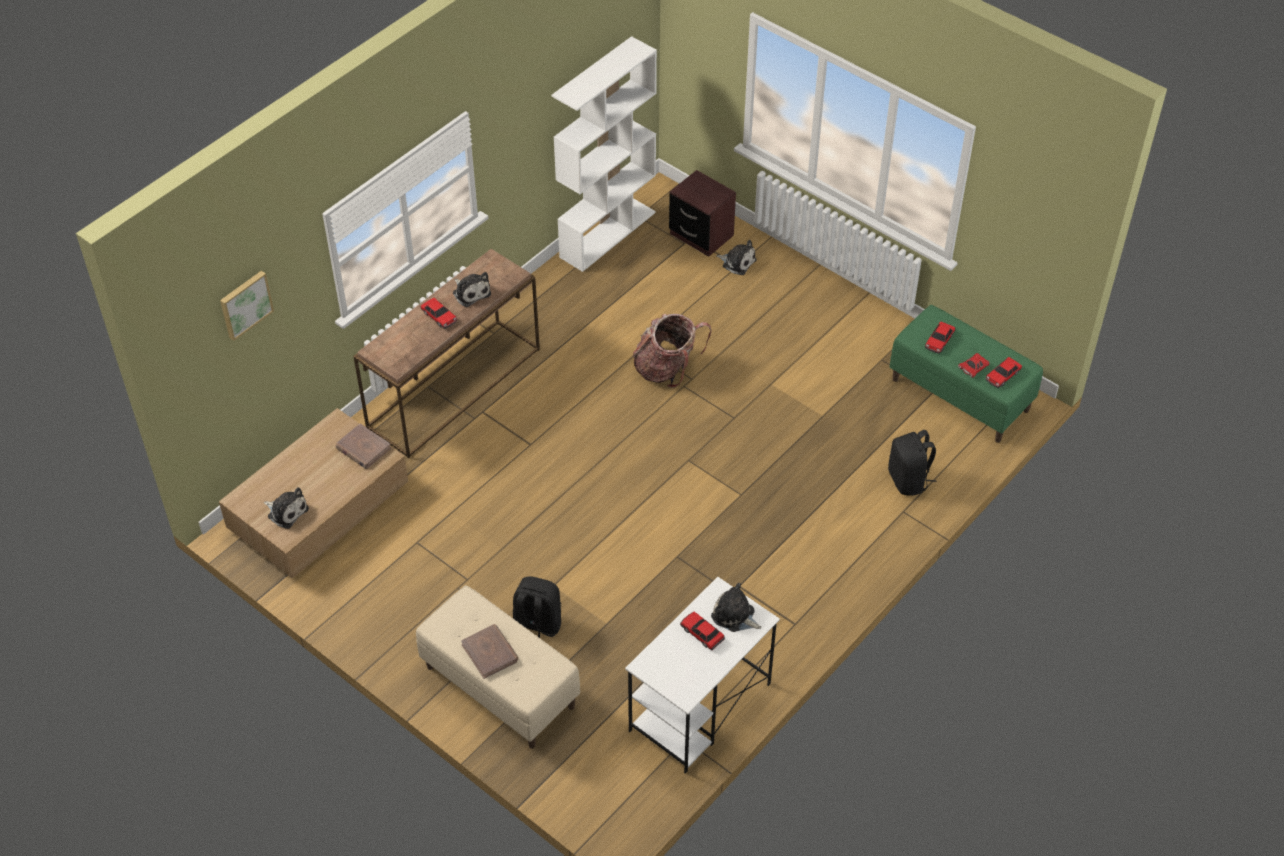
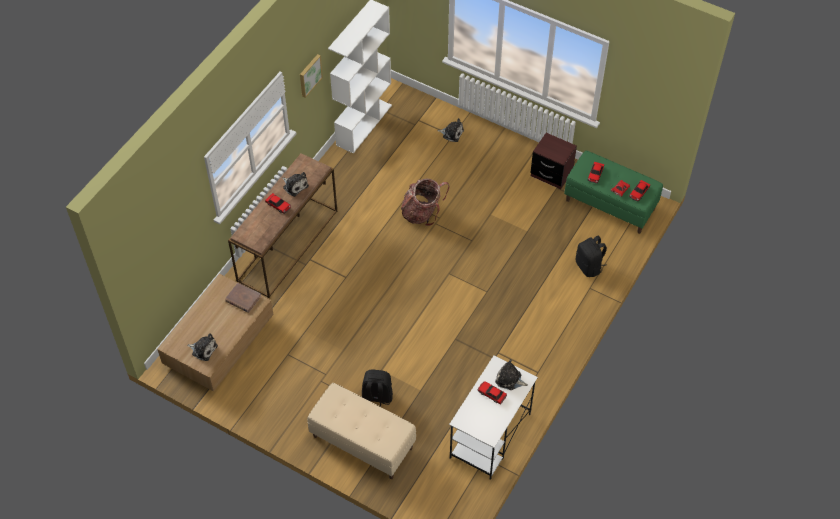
camera: 10 degrees left, 5 degrees up
picture [220,271,274,341] -> picture moved to [300,54,323,98]
brown book [461,624,518,679] -> none
brown nightstand [669,170,736,257] -> brown nightstand moved to [531,133,577,189]

